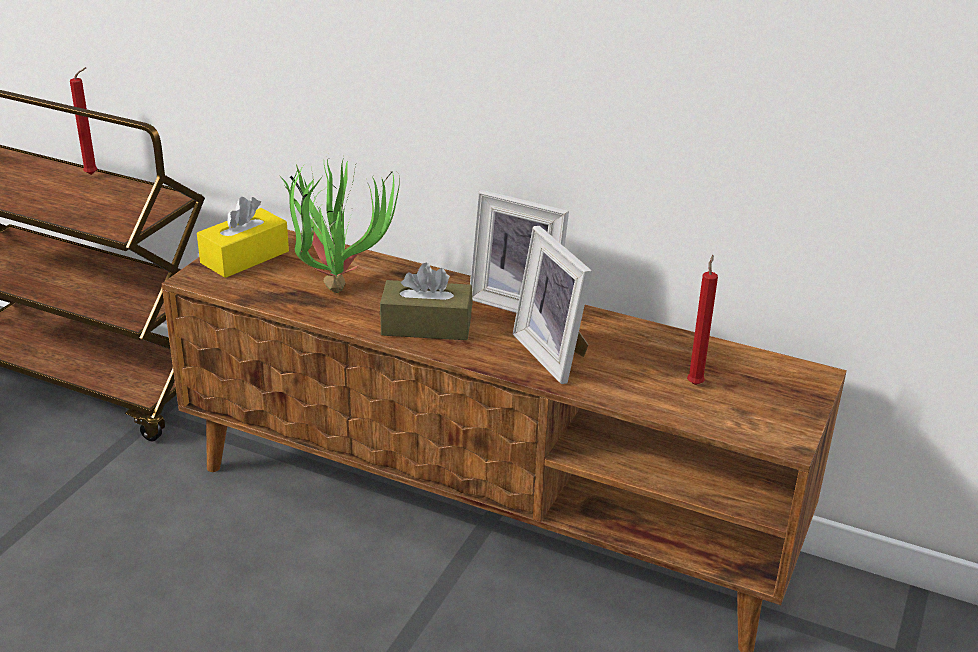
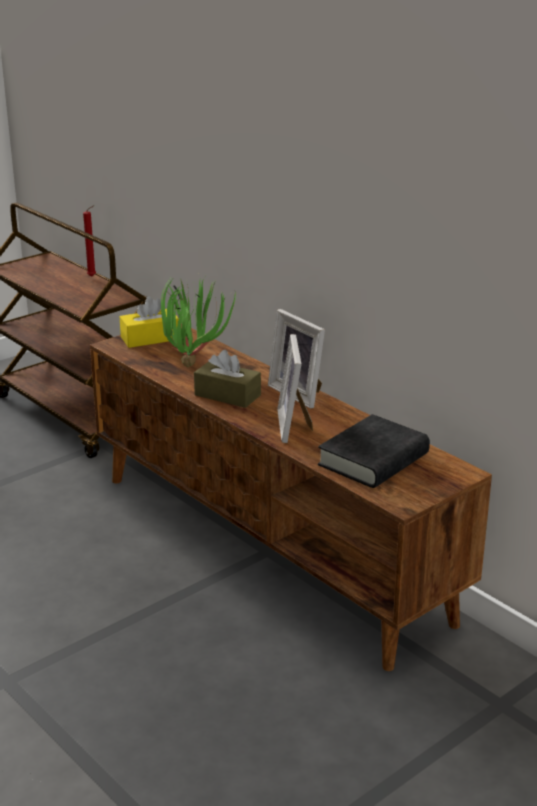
camera: 25 degrees right, 5 degrees down
red candle [687,255,718,385] -> black book [318,414,430,488]

